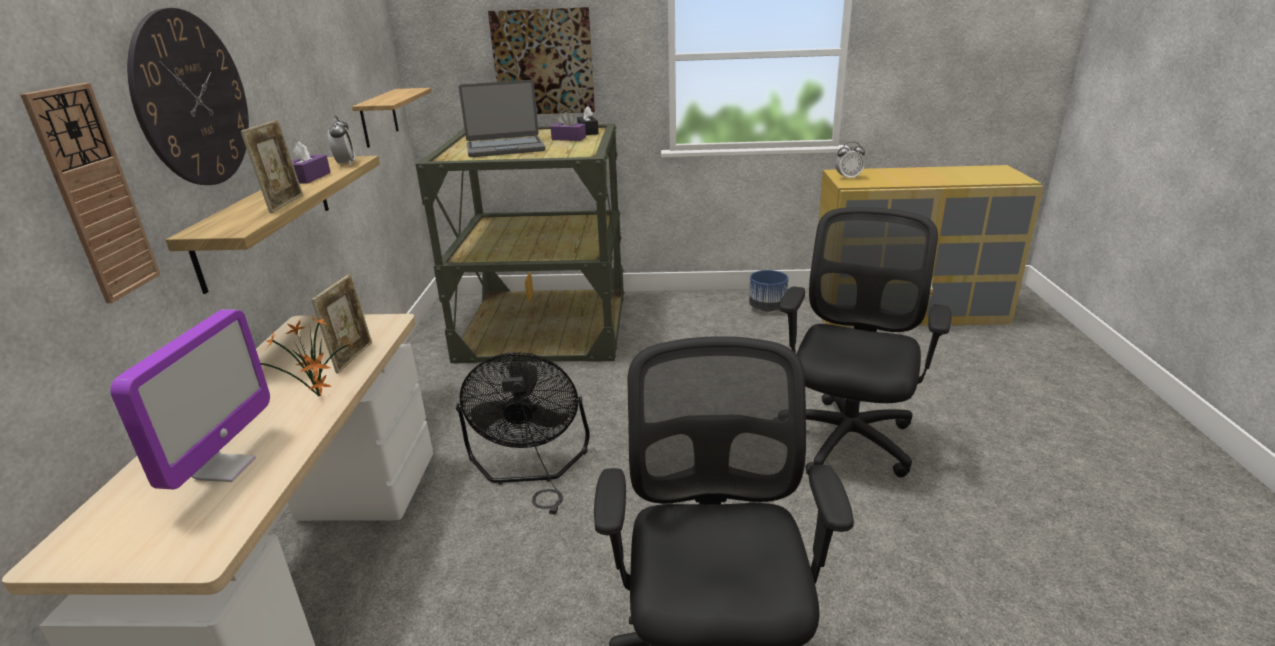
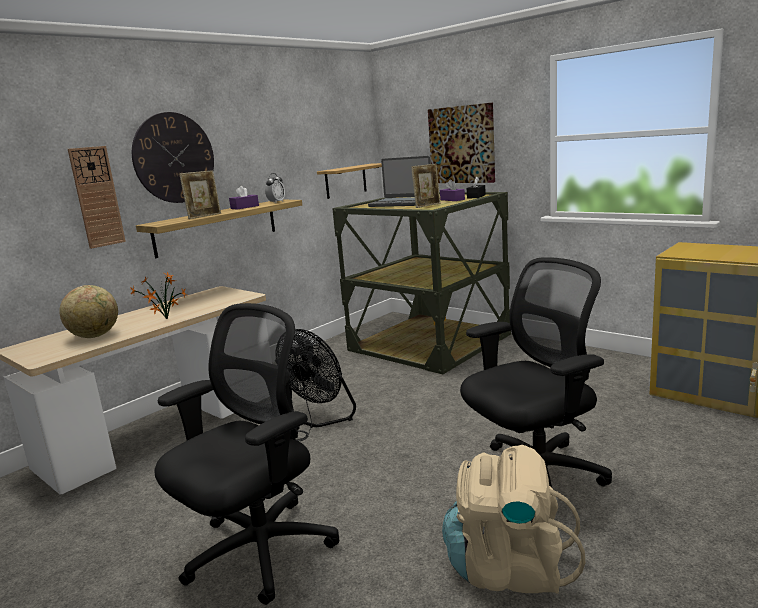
camera: 40 degrees right, 10 degrees down
monitor [110,309,270,489] -> globe [59,285,118,338]
picture frame [311,274,372,374] -> picture frame moved to [411,164,440,208]
blue planter [749,270,788,311] -> none
alarm clock [835,142,865,180] -> none
none -> beige backpack [442,445,585,594]

